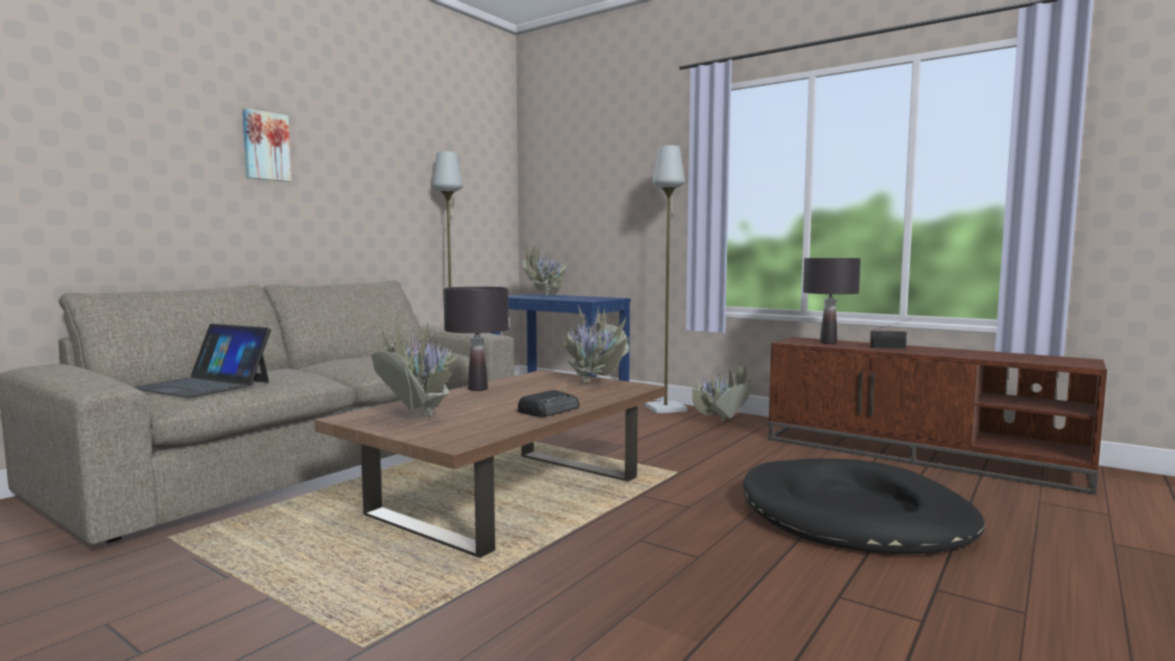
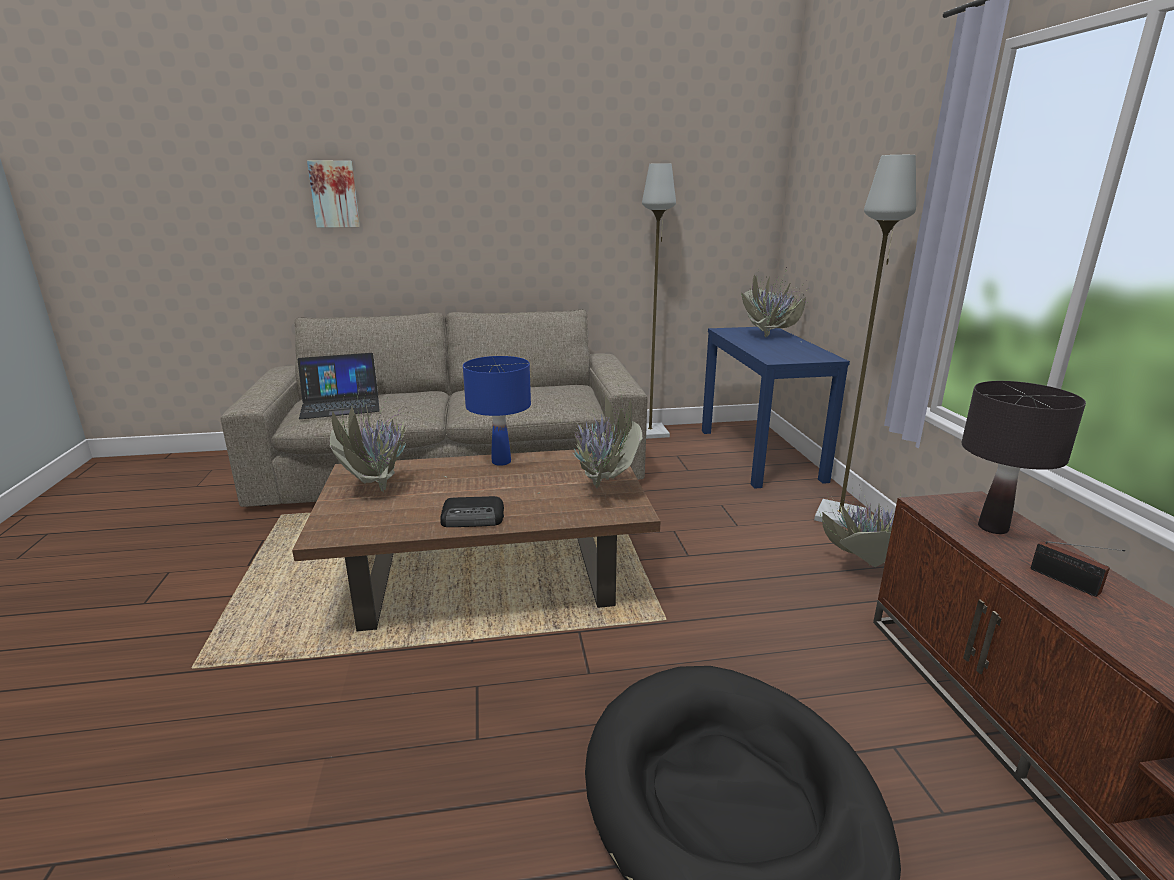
camera: 45 degrees right, 15 degrees up
laptop [134,324,271,398] -> laptop turned 90 degrees counterclockwise [298,353,380,419]
picture [242,108,292,182] -> picture moved to [307,160,360,228]
black table lamp [443,287,509,391] -> blue table lamp [463,356,531,466]

